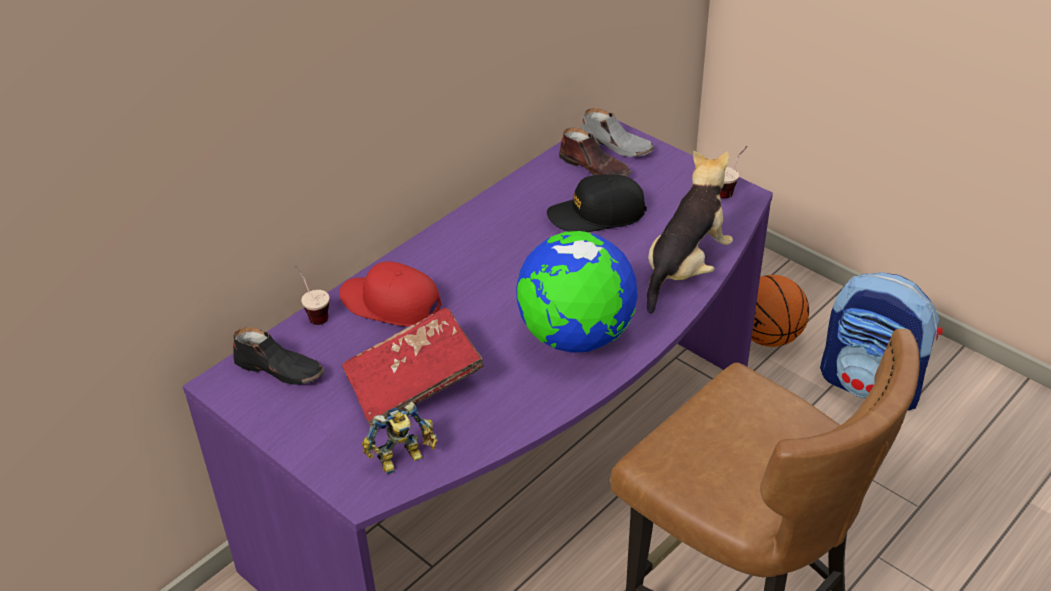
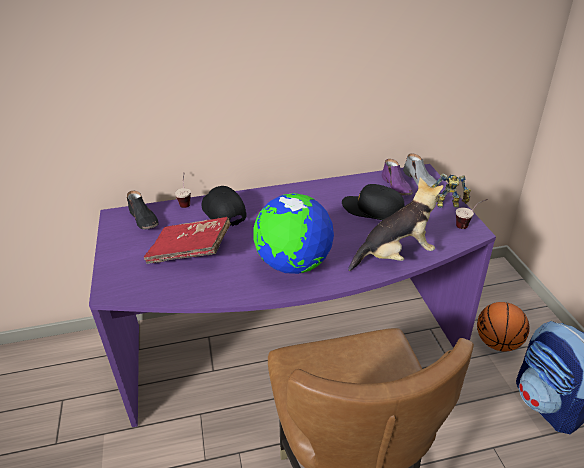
camera: 35 degrees right, 5 degrees down
red cap [339,261,441,327] -> black cap [202,186,247,226]
toy robot [362,402,438,474] -> toy robot moved to [432,173,471,208]
brown shoe [559,127,631,176] -> purple shoe [381,159,413,196]

